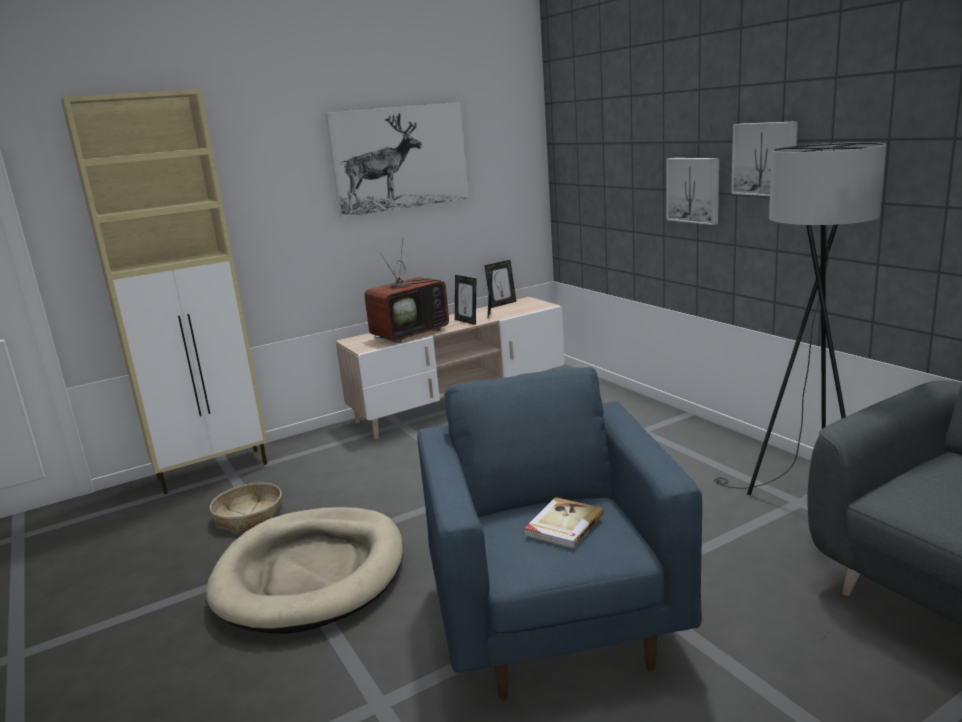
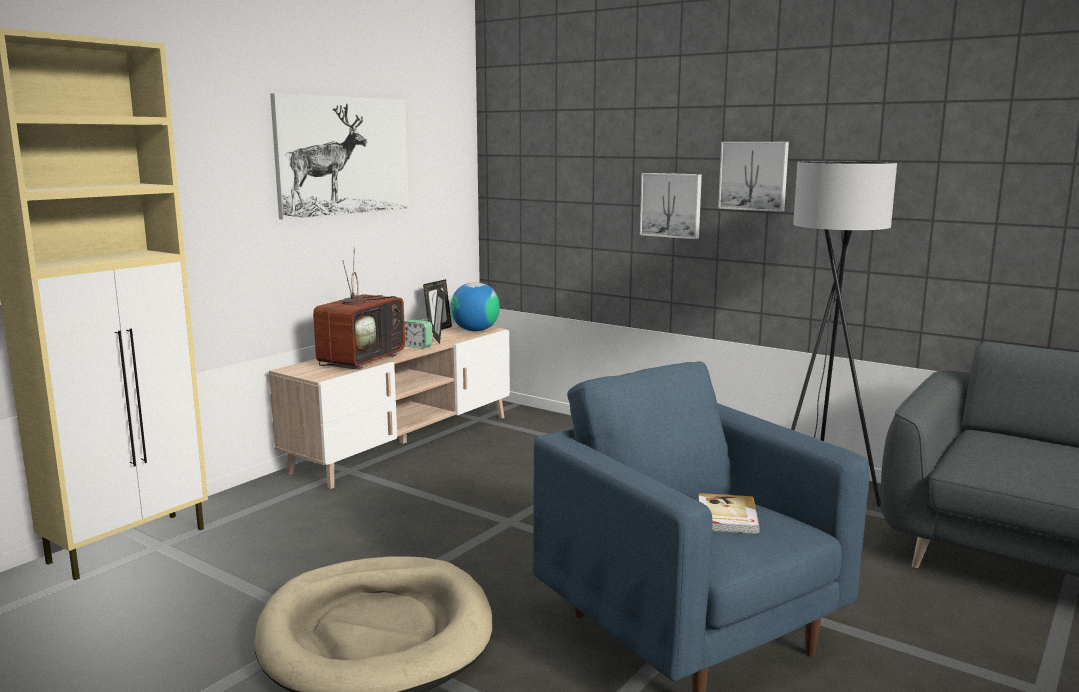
camera: 25 degrees left, 5 degrees down
basket [210,483,282,533] -> none
picture frame [455,275,476,325] -> alarm clock [404,320,432,349]
none -> globe [451,282,500,331]

